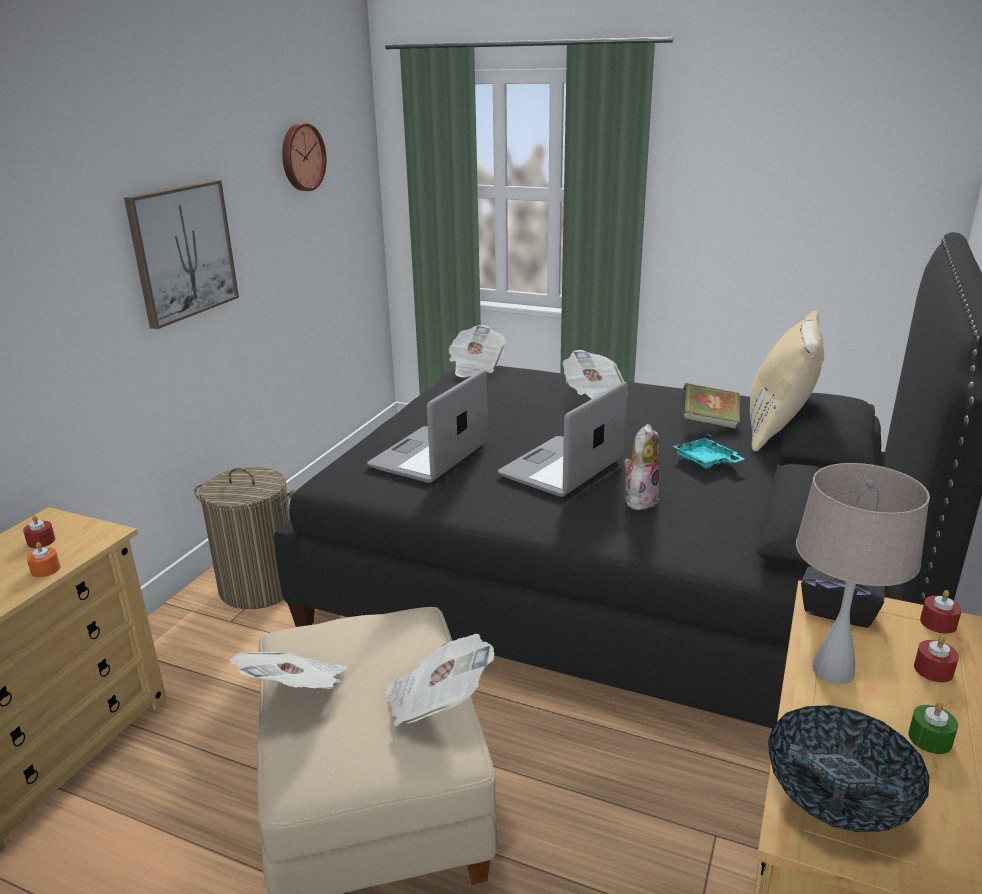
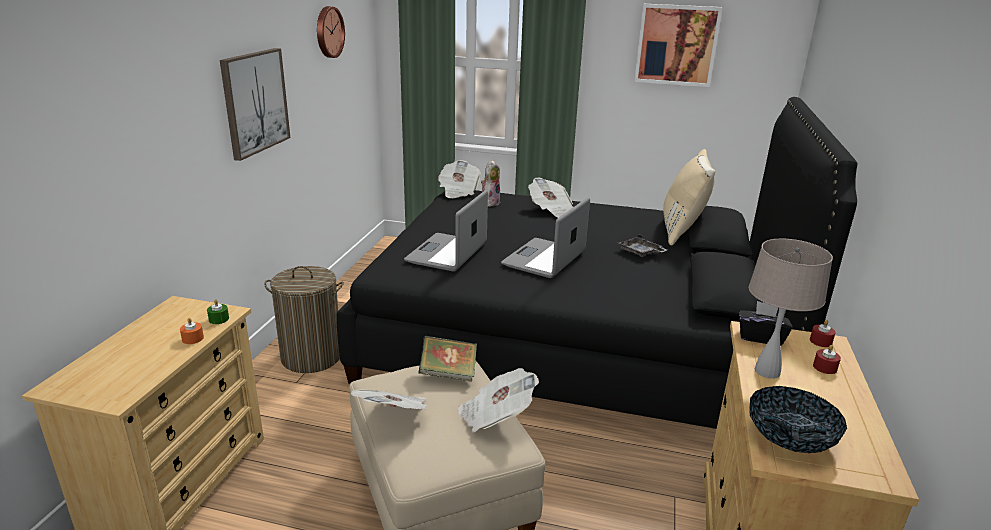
camera: 10 degrees left, 0 degrees up
red candle [23,515,55,548] -> none
plush toy [624,424,660,510] -> plush toy moved to [481,160,500,207]
turquoise tray [672,433,744,468] -> grey tray [618,234,667,257]
book [681,383,740,429] -> book moved to [418,336,477,382]
green candle [908,702,958,754] -> green candle moved to [207,299,229,324]
none -> picture [634,4,723,87]

